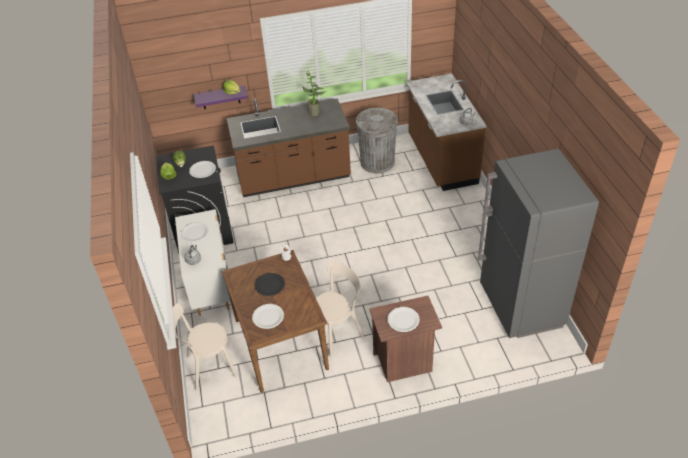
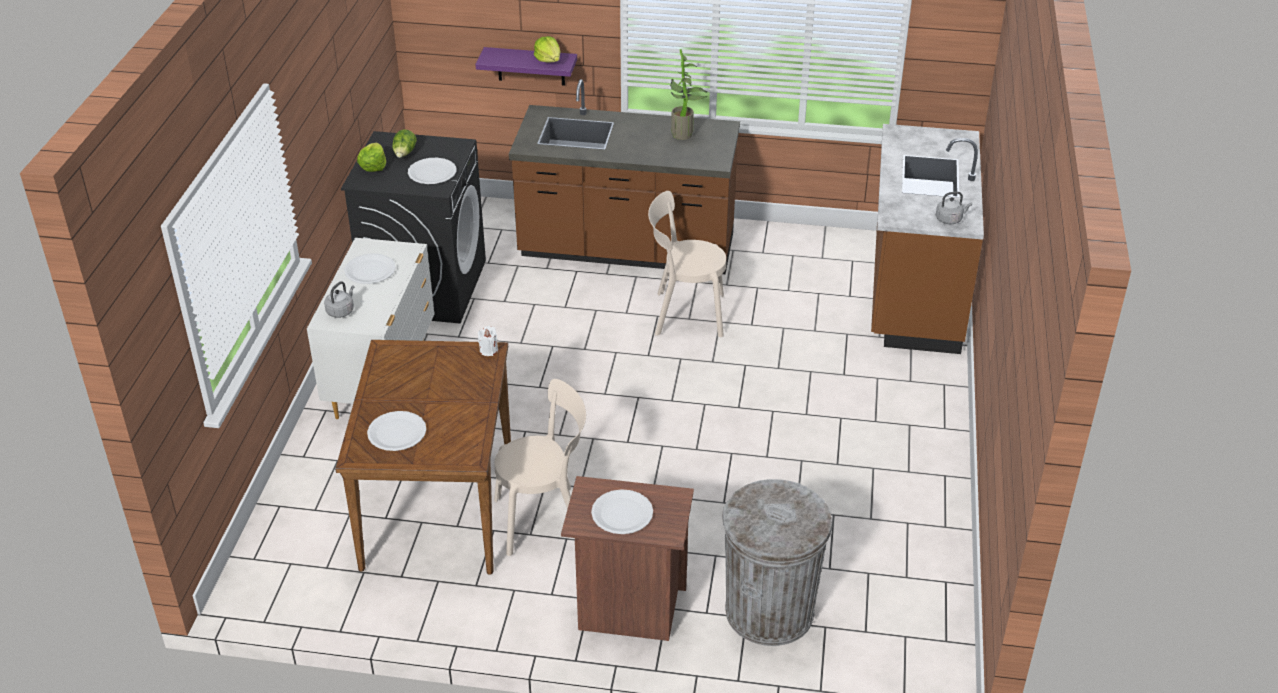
camera: 20 degrees right, 5 degrees down
beige chair [173,303,238,390] -> beige chair moved to [648,191,726,337]
black plate [254,273,285,296] -> none
grey trash can [356,108,398,173] -> grey trash can moved to [722,479,832,646]
grey fridge [478,149,599,338] -> none

